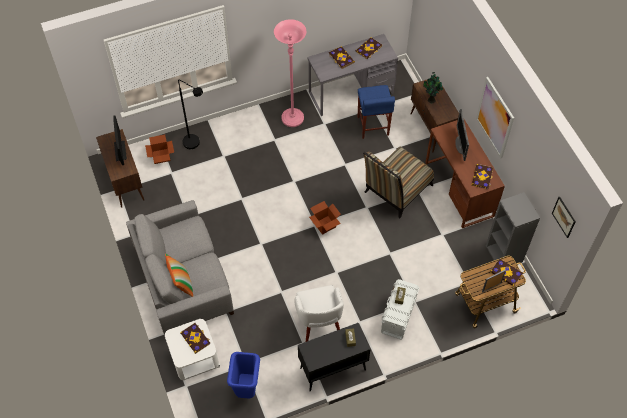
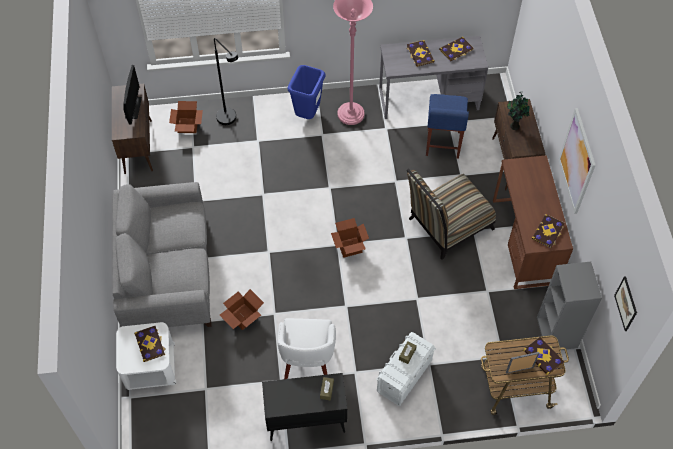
camera: 15 degrees right, 0 degrees up
pillow [165,253,193,297] -> none
blue trash can [227,352,260,398] -> blue trash can moved to [287,65,326,119]
monitor [455,109,469,161] -> none
none -> cardboard box [220,289,264,330]

